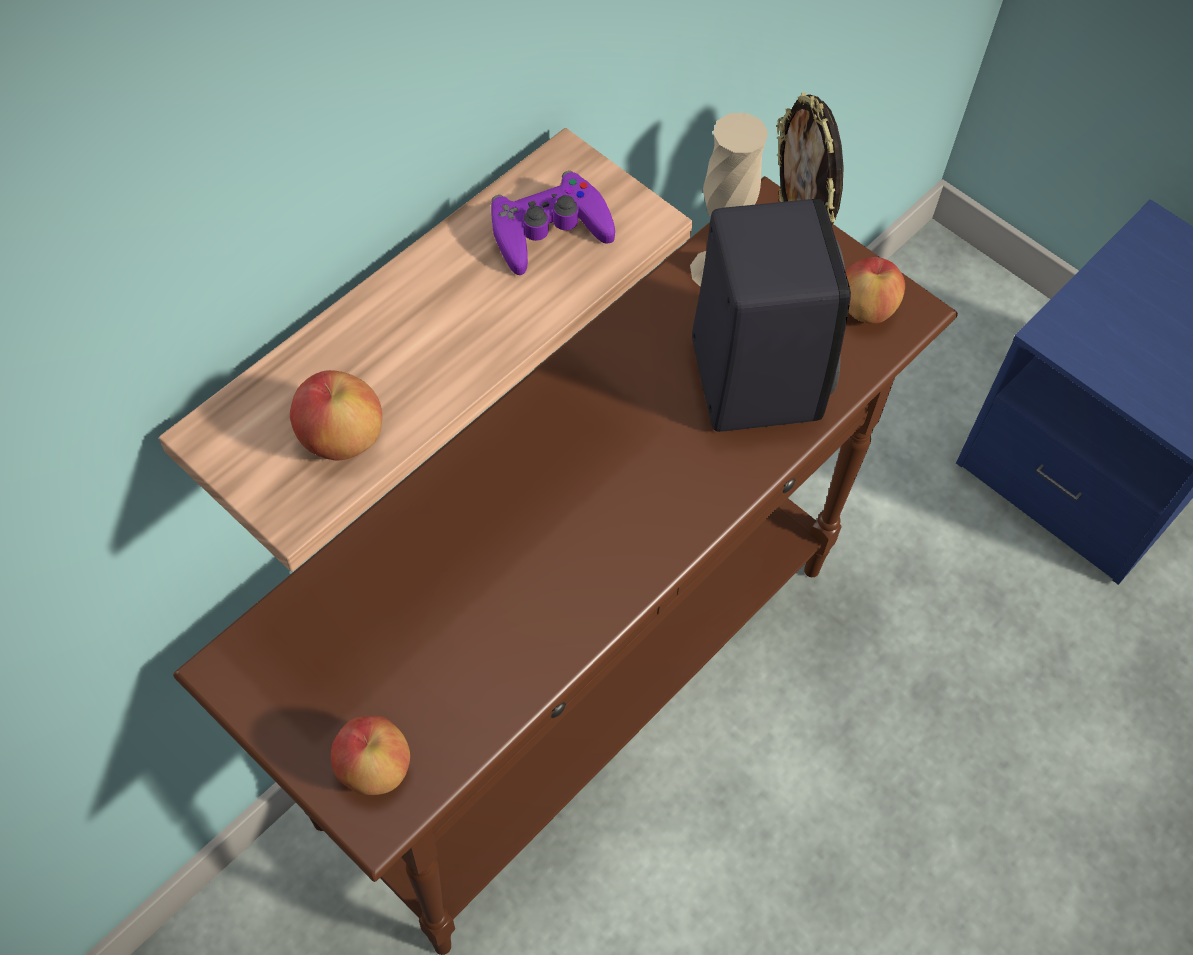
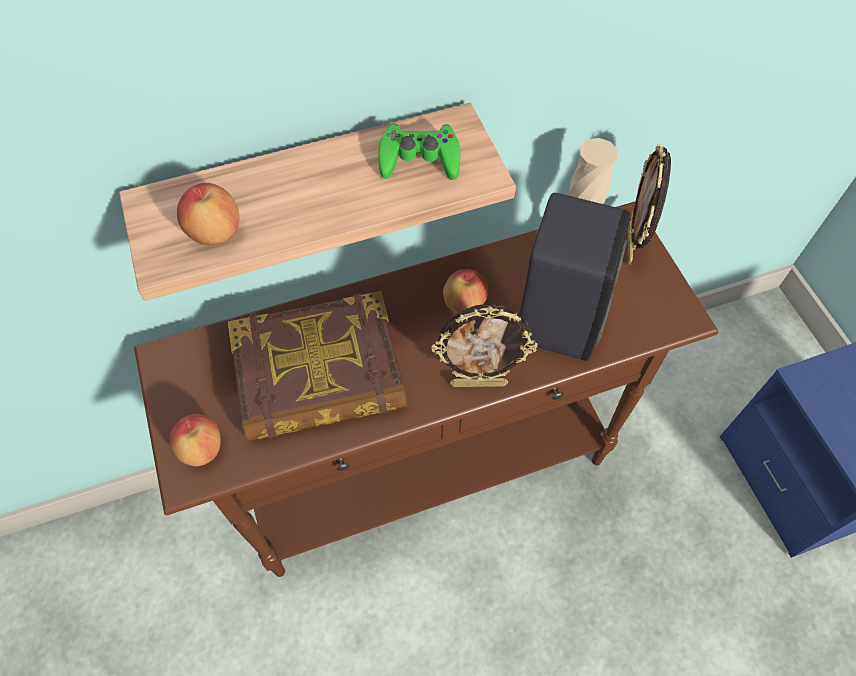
camera: 30 degrees right, 0 degrees up
purple game controller [491,171,615,275] -> green game controller [378,124,460,180]
apple [846,257,905,324] -> apple moved to [443,269,488,313]
none -> book [228,291,407,441]
none -> picture frame [431,304,538,387]

